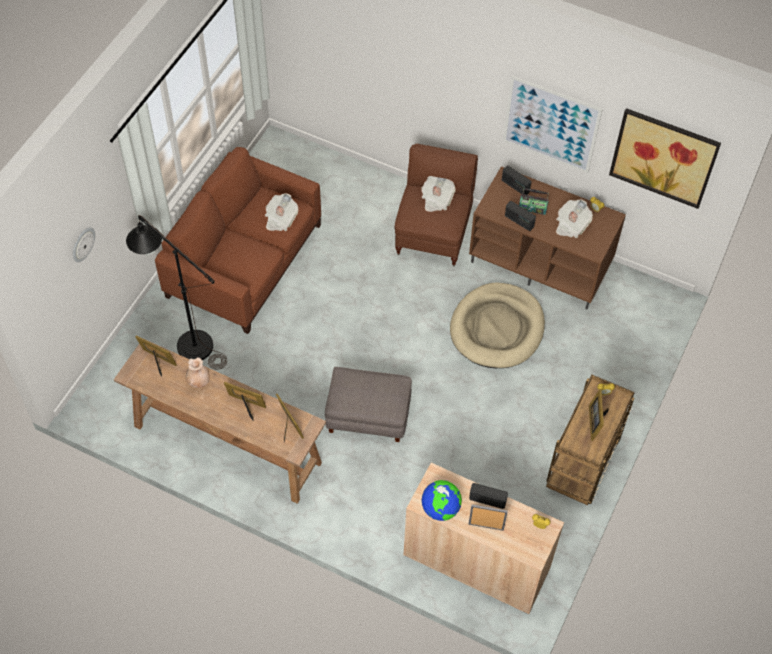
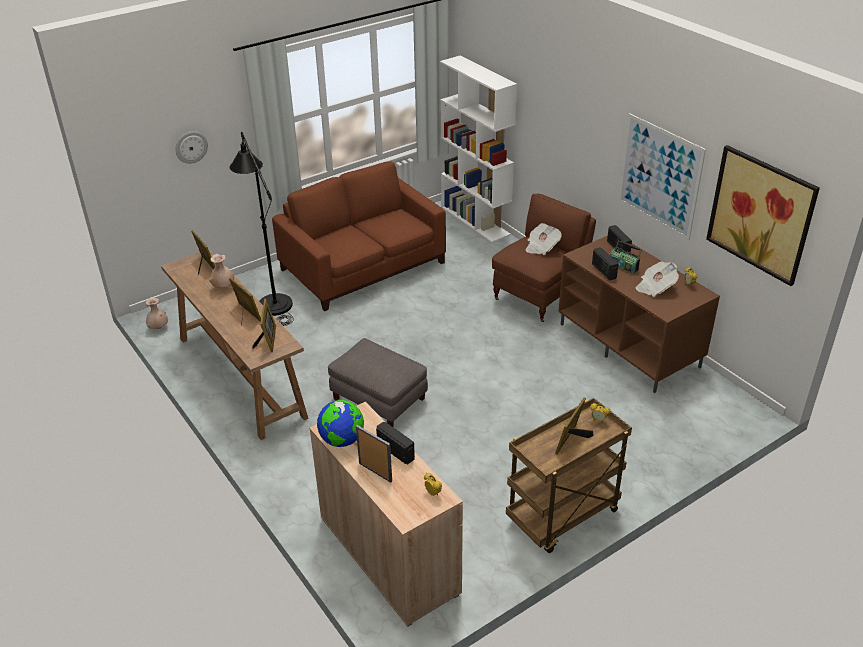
camera: 30 degrees right, 20 degrees down
newspaper [265,193,298,231] -> none
beige dog bed [450,282,545,368] -> none
none -> beige vase [145,298,168,329]
none -> white bookcase [440,55,517,243]

